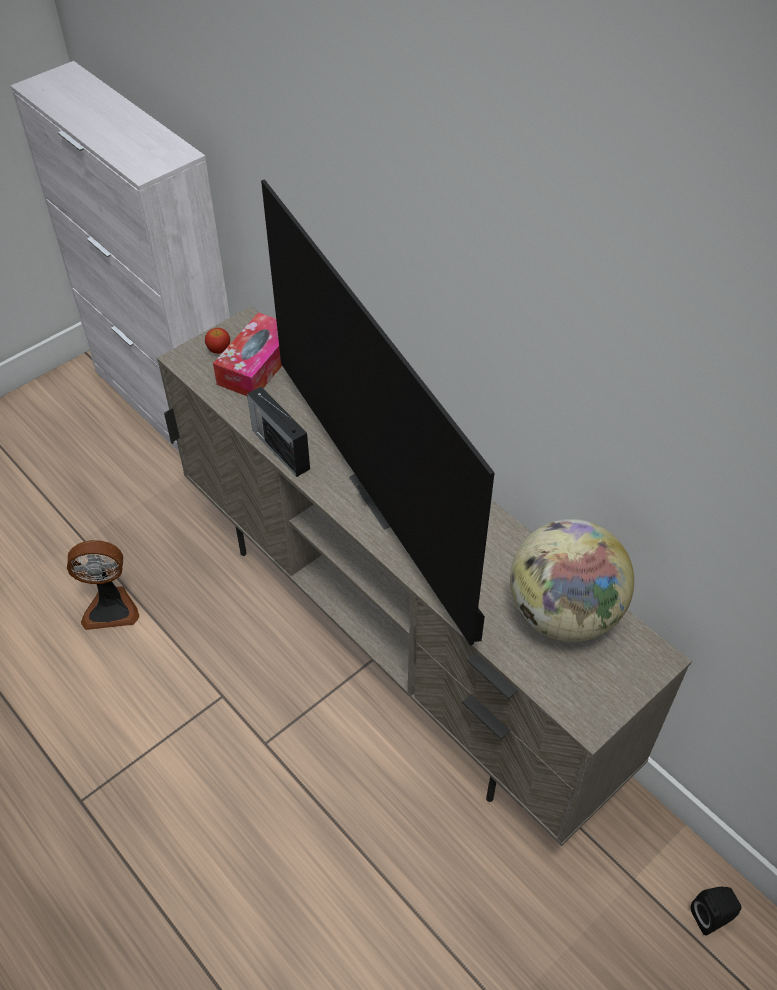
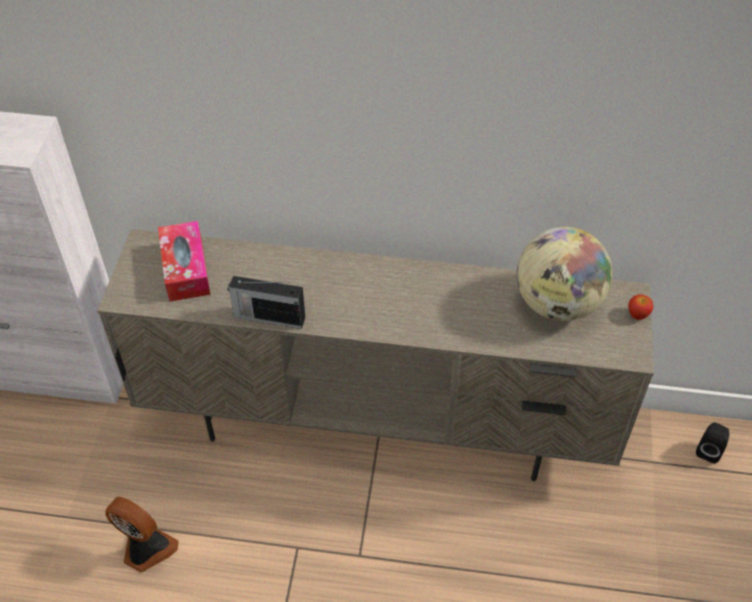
camera: 40 degrees left, 0 degrees up
fan [67,540,139,630] -> fan turned 105 degrees counterclockwise [105,497,179,572]
apple [205,328,230,354] -> apple moved to [628,294,653,320]
television [261,179,495,646] -> none

